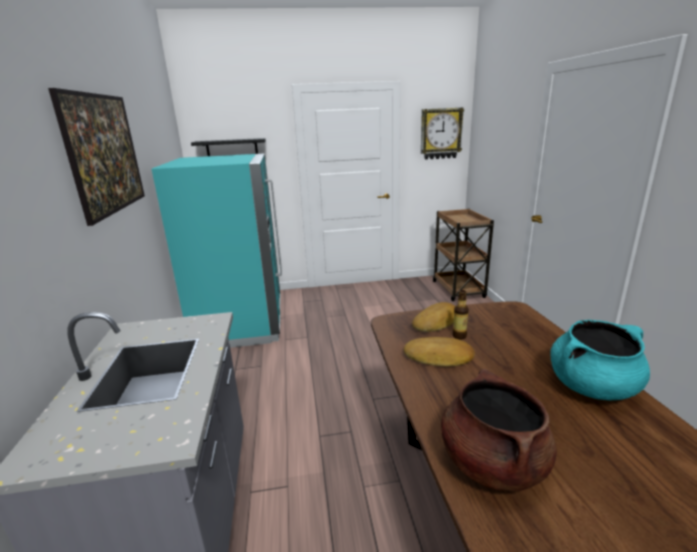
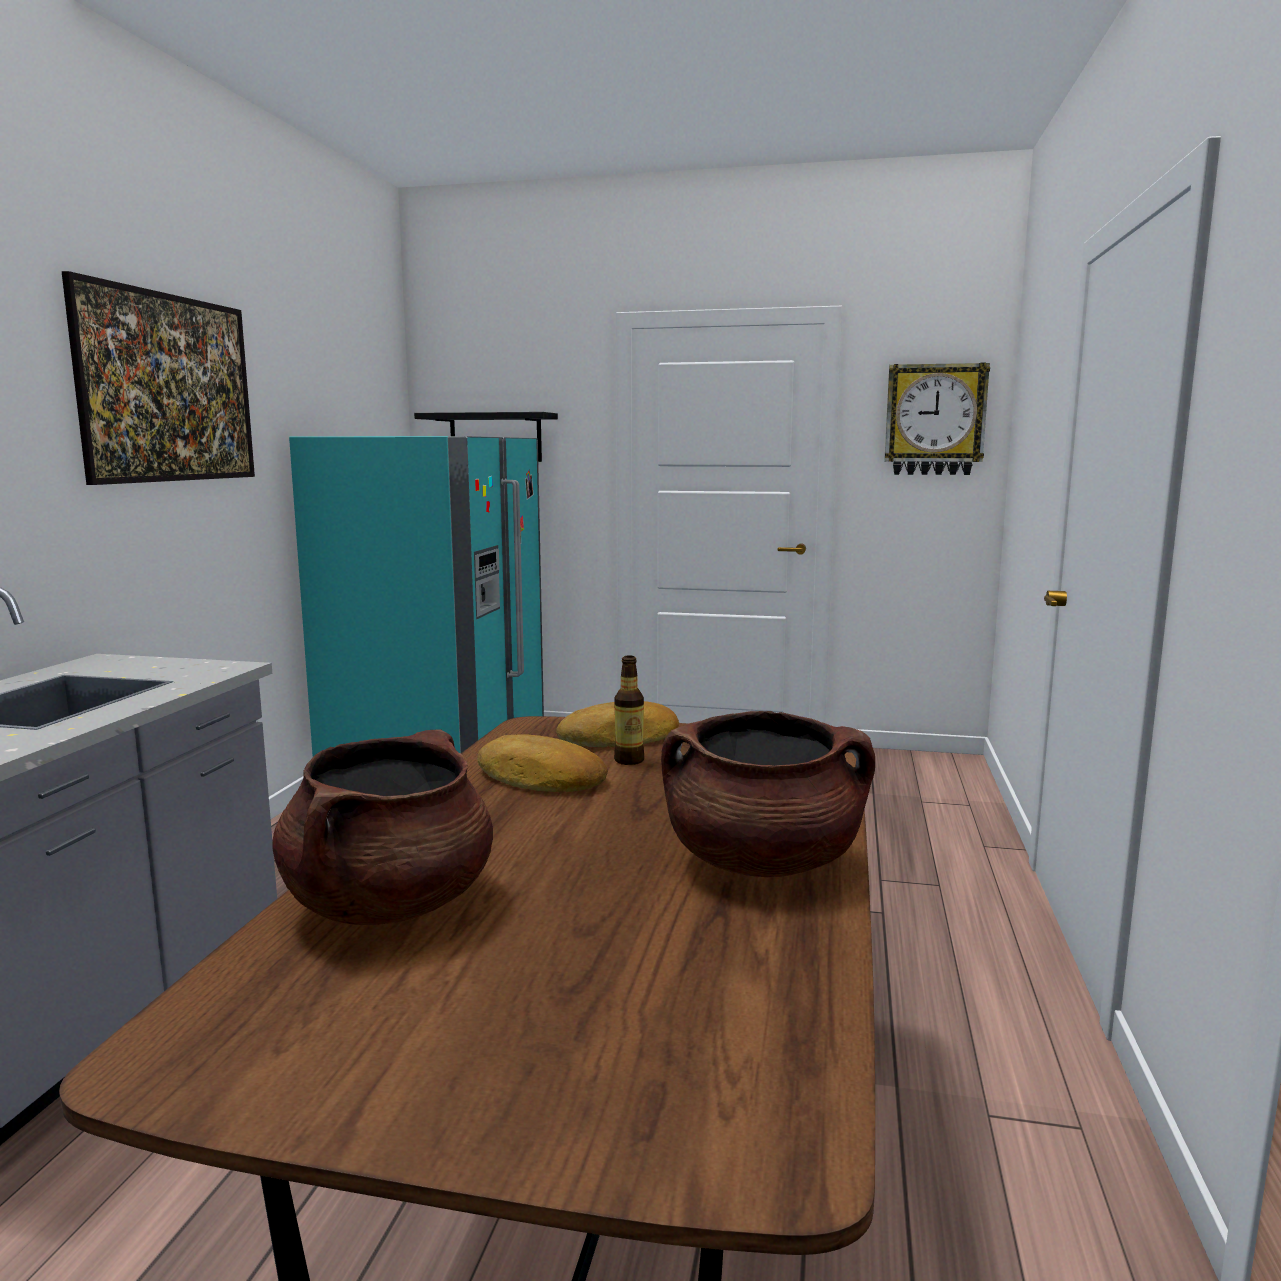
camera: 20 degrees right, 10 degrees down
brown cart [433,209,494,301] -> none
turquoise cooking pot [550,320,650,401] -> brown cooking pot [661,711,875,877]

